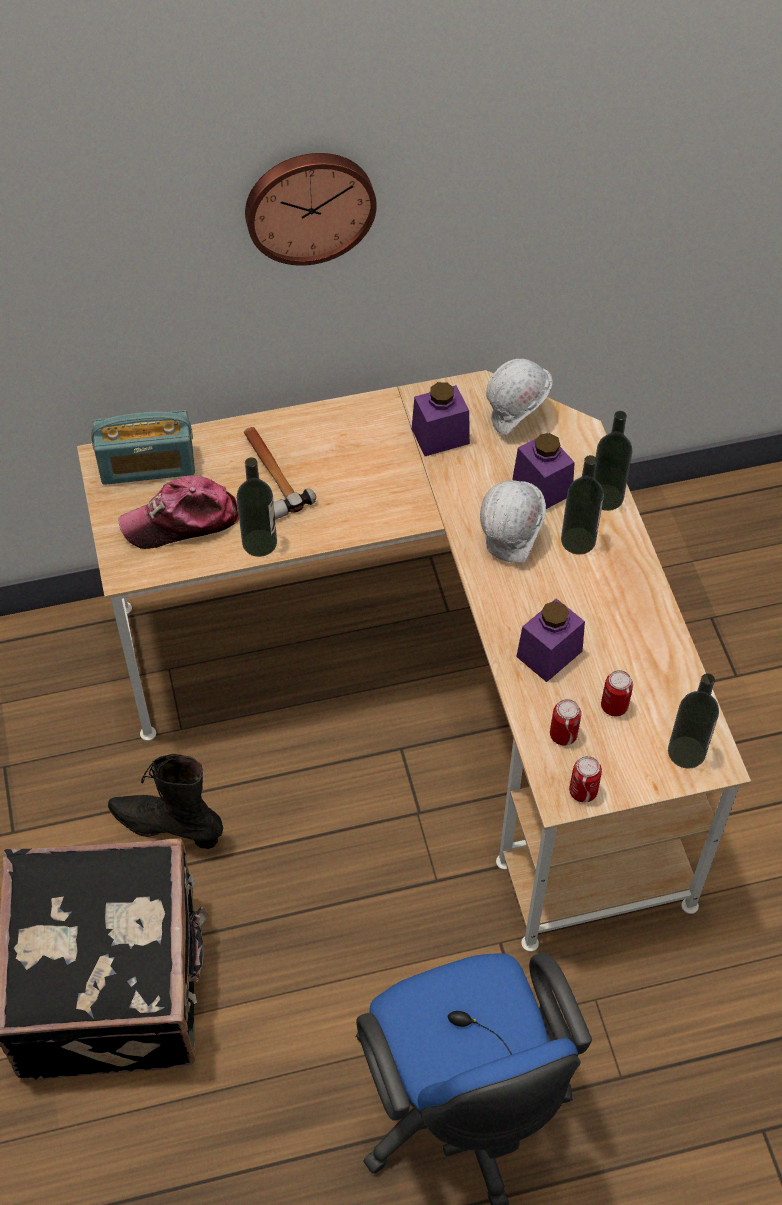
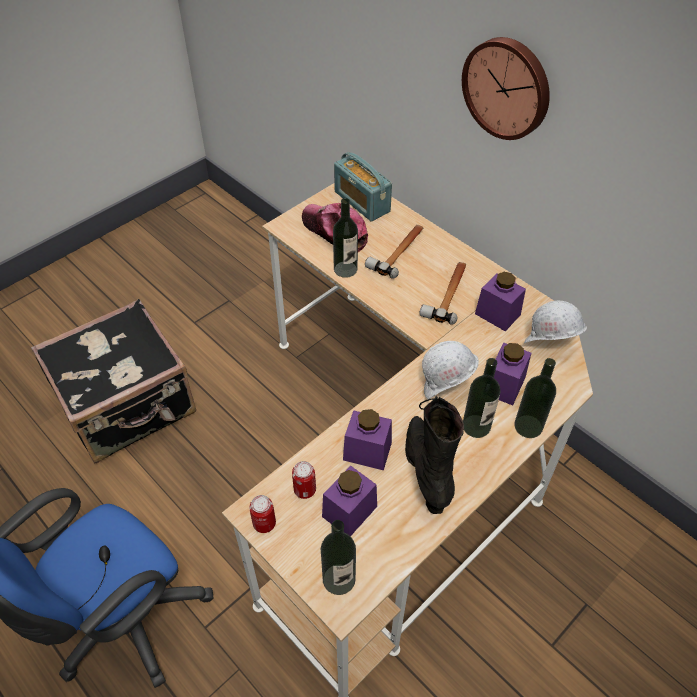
camera: 60 degrees right, 5 degrees down
black boot [108,754,223,849] -> black boot moved to [405,396,464,514]
can [601,670,633,717] -> purple jar [322,466,377,536]
none -> hammer [419,262,466,325]

